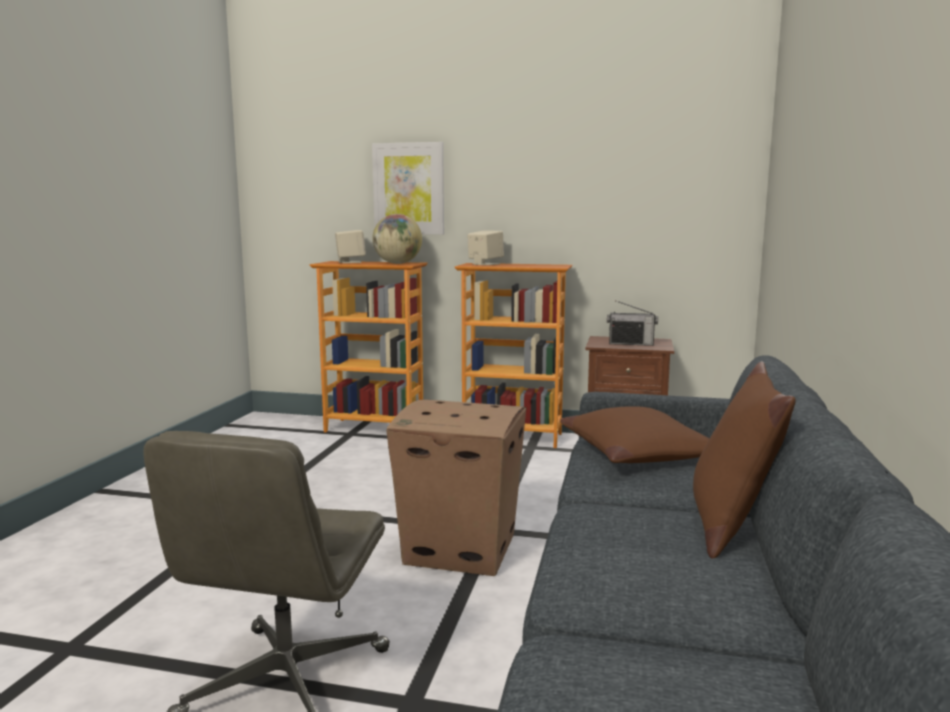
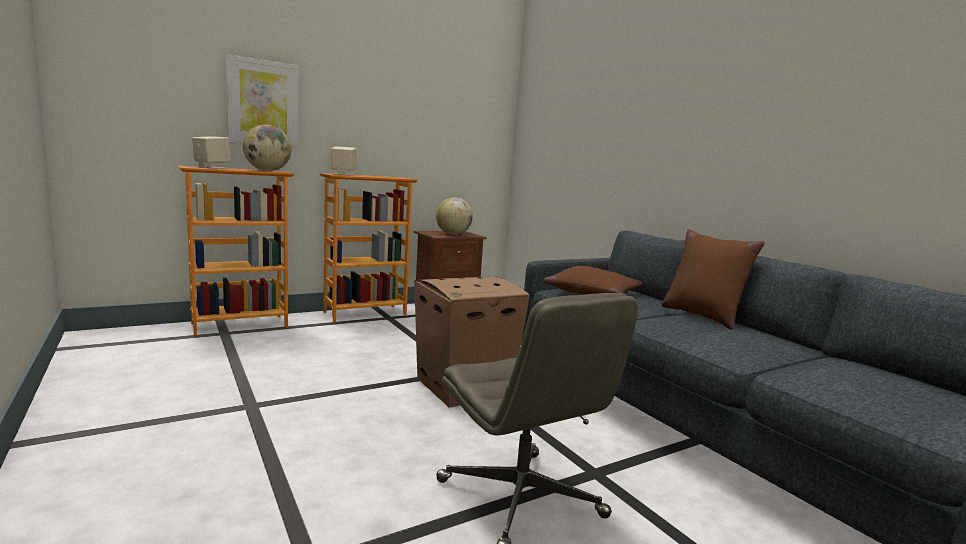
camera: 45 degrees left, 0 degrees up
radio [607,300,658,346] -> globe [436,198,473,235]

